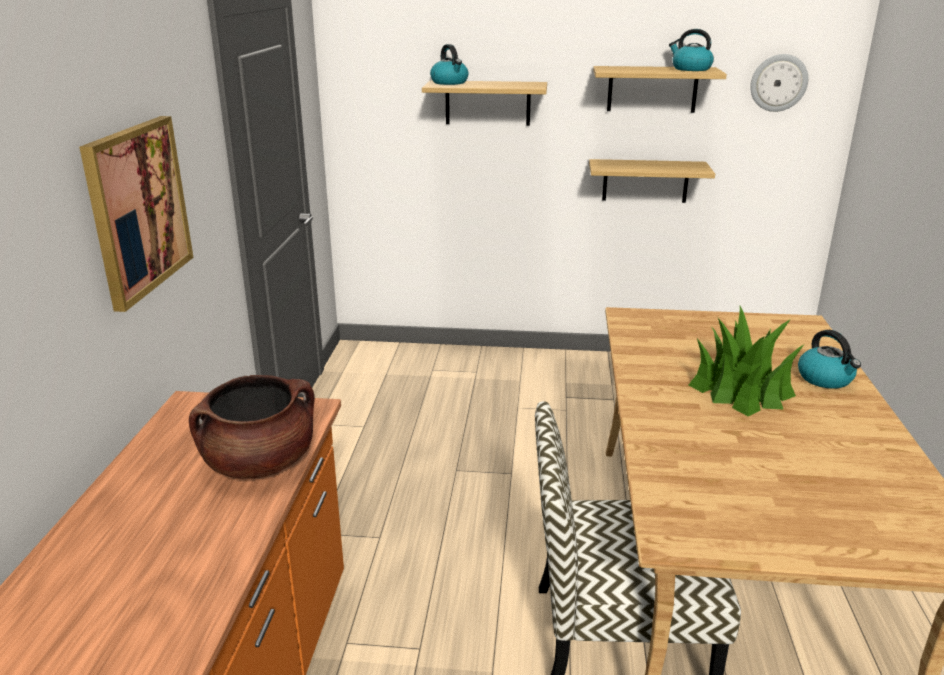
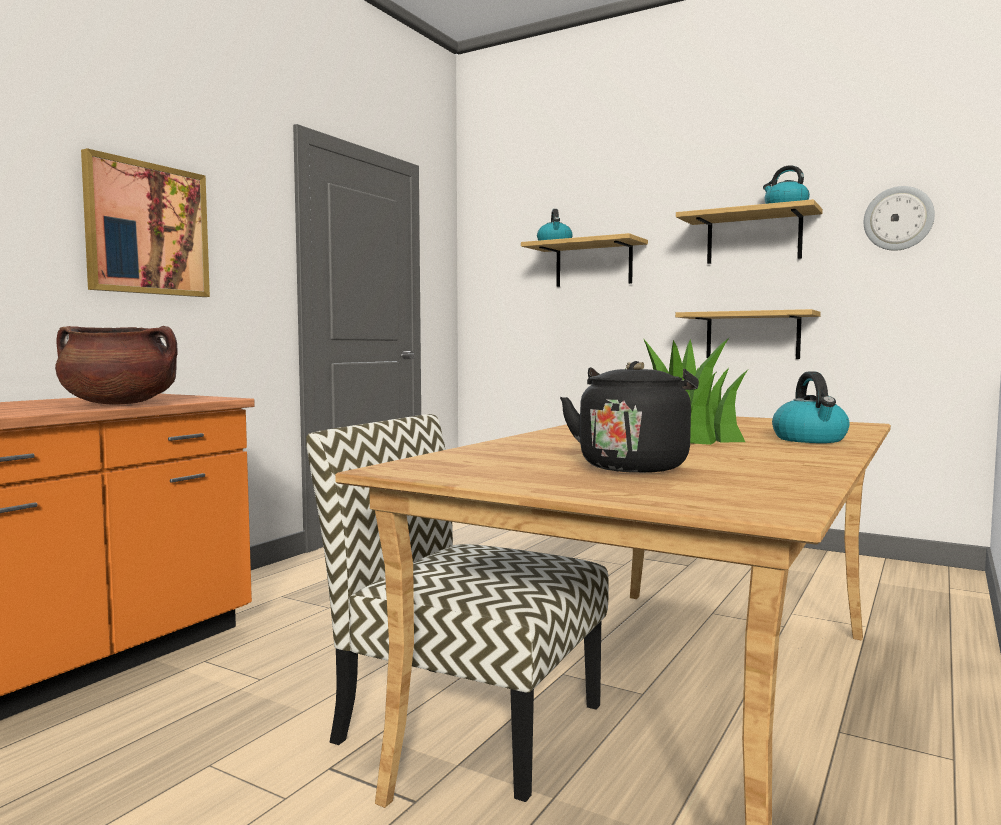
camera: 25 degrees right, 20 degrees down
none -> black kettle [560,361,699,473]

